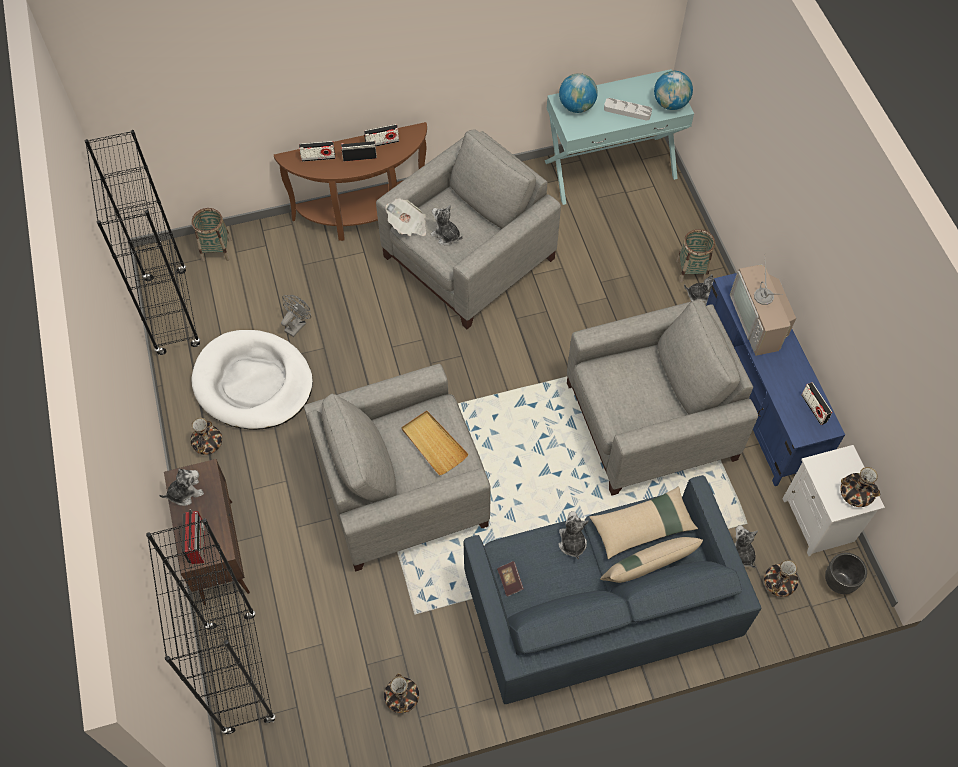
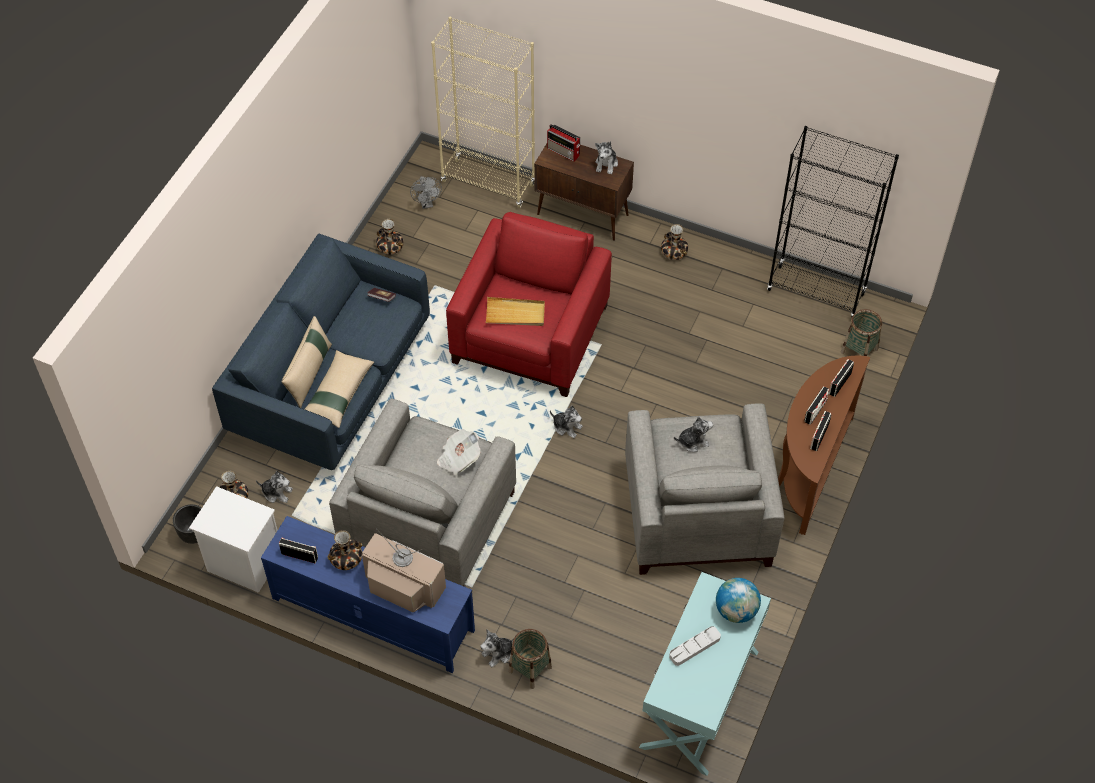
camera: 130 degrees right, 5 degrees down
black bookcase [146,518,276,735] -> beige bookcase [431,16,535,208]
white dog bed [191,330,313,430] -> none
grey fan [281,295,311,337] -> grey fan moved to [410,176,442,209]
grey armchair [304,364,491,572] -> red armchair [446,212,612,397]
newspaper [385,198,426,236] -> newspaper moved to [437,429,481,475]
plush toy [558,511,589,559] -> plush toy moved to [550,405,583,438]
globe [654,71,693,110] -> none
vase [840,467,880,507] -> vase moved to [328,530,362,570]

